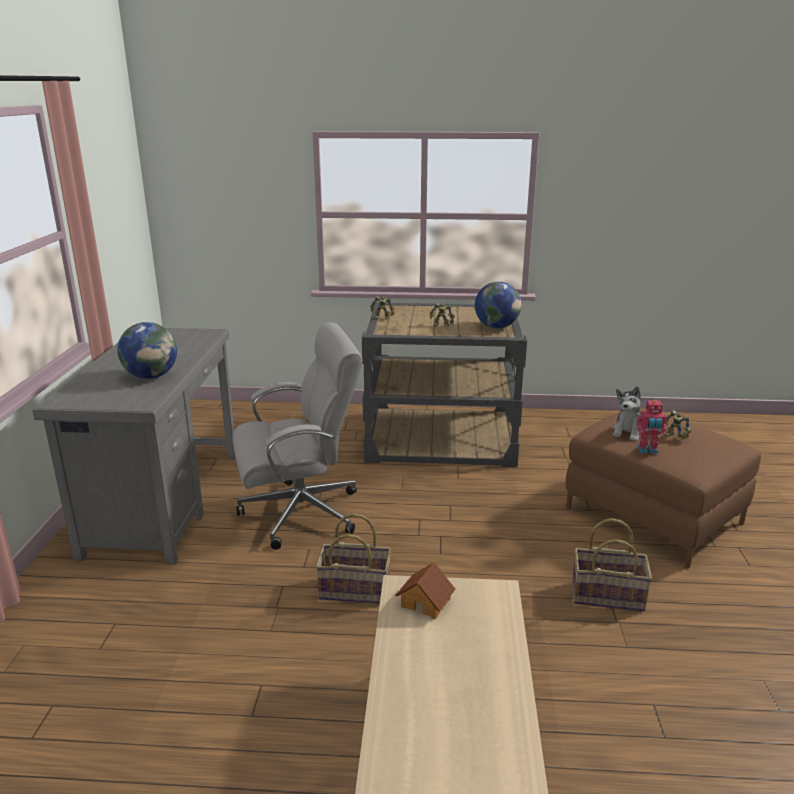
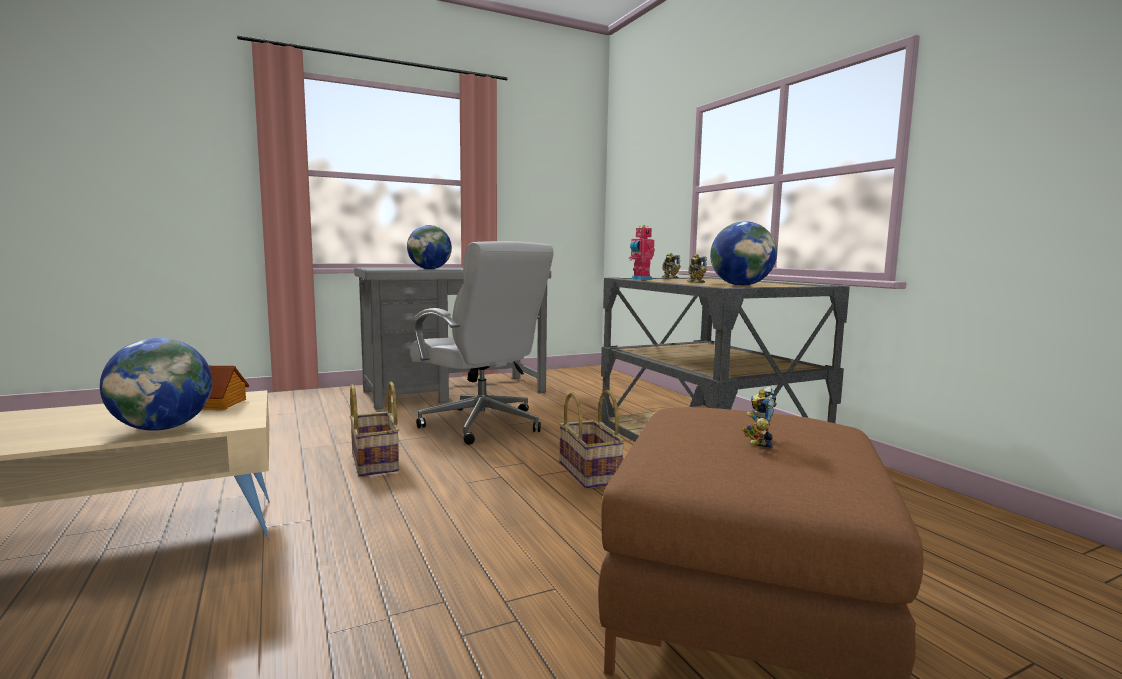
camera: 60 degrees right, 15 degrees down
basket [572,518,652,611] -> basket moved to [559,390,625,488]
plush toy [613,386,641,441] -> none
toy robot [637,400,667,454] -> toy robot moved to [629,225,655,280]
none -> globe [100,338,212,431]

